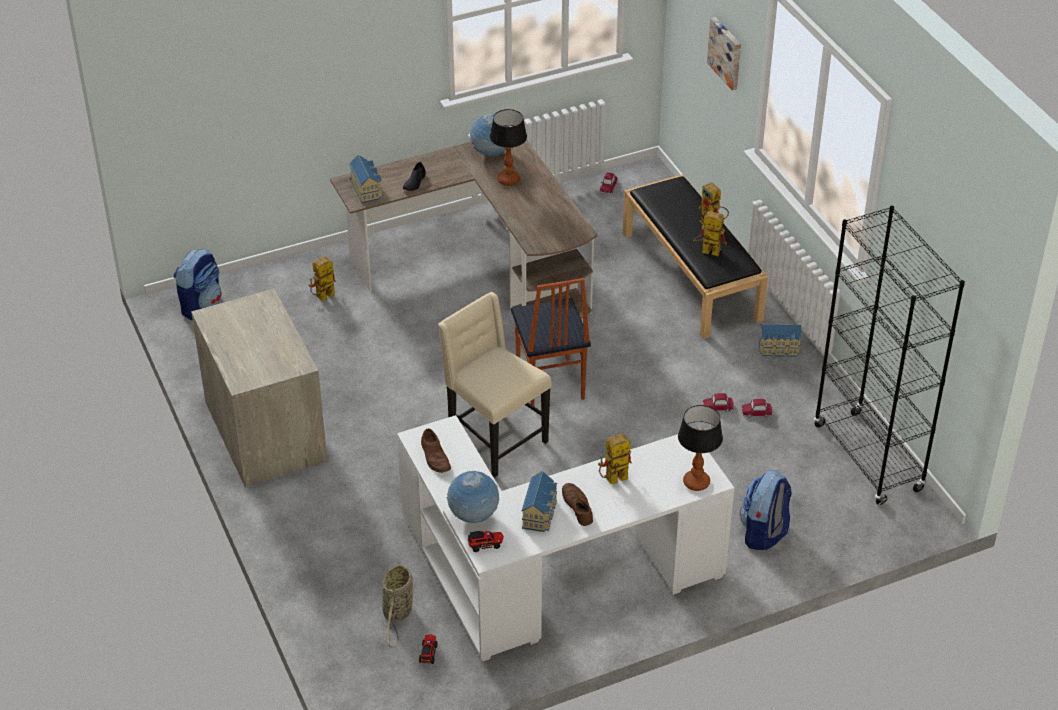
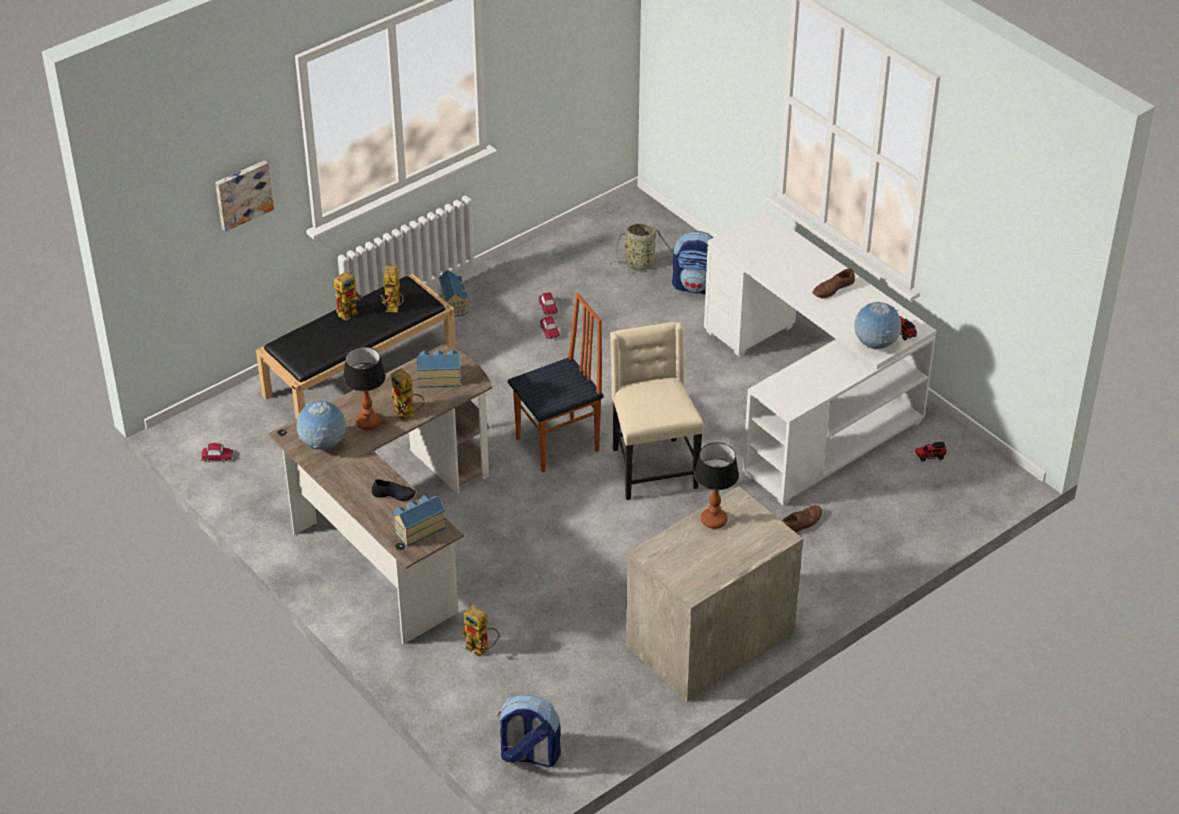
camera: 105 degrees left, 0 degrees up
basket [380,560,413,648] -> basket moved to [610,223,674,271]
brown shoe [421,428,451,473] -> brown shoe moved to [782,505,822,533]
beige chair [438,292,551,477] -> beige chair turned 135 degrees clockwise [610,322,703,500]
toy house [522,471,558,532] -> toy house moved to [417,350,461,388]
toy robot [598,433,632,485] -> toy robot moved to [391,368,424,421]
table lamp [678,405,723,491] -> table lamp moved to [694,442,739,529]
black bookcase [814,206,965,505] -> none

